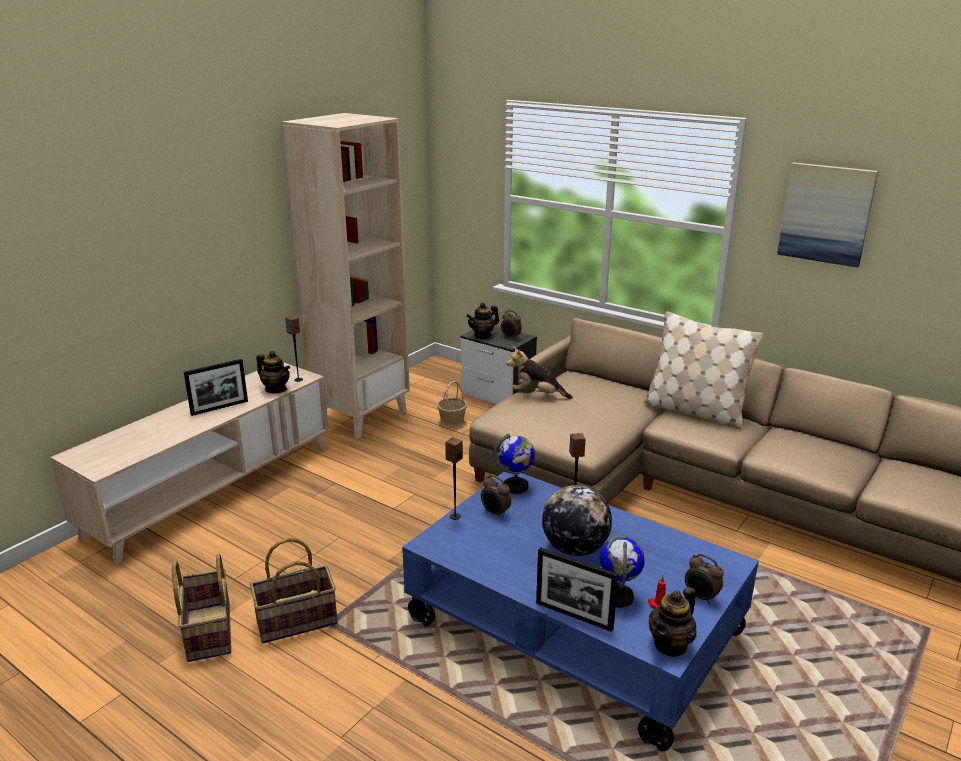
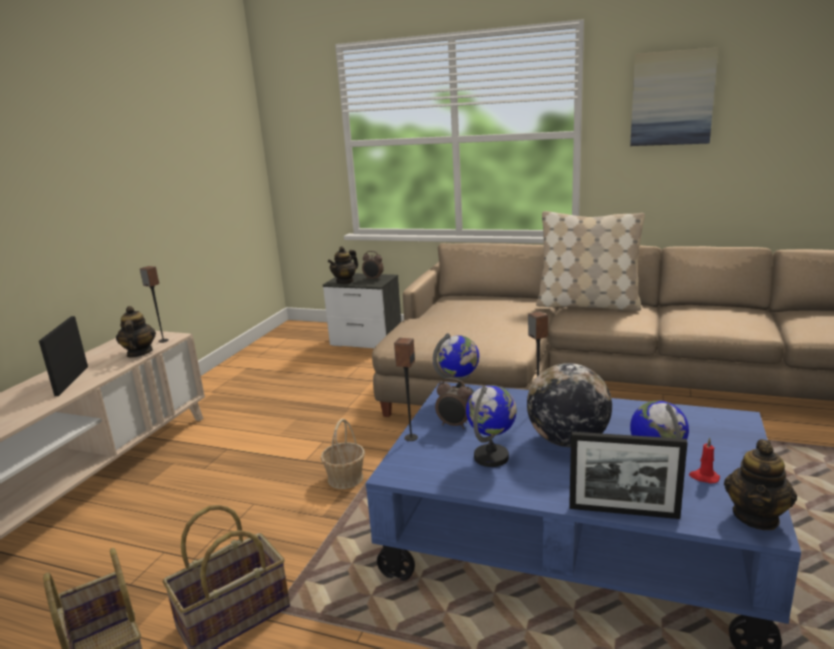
camera: 15 degrees left, 5 degrees down
picture frame [184,359,248,416] -> picture frame turned 135 degrees clockwise [39,316,88,396]
teapot [256,351,290,393] -> teapot turned 120 degrees counterclockwise [116,306,156,357]
beige bookcase [282,113,410,439] -> none
basket [437,381,467,427] -> basket moved to [321,418,365,489]
plush toy [507,347,572,399] -> none
alarm clock [685,554,724,604] -> none
none -> globe [466,385,517,467]

